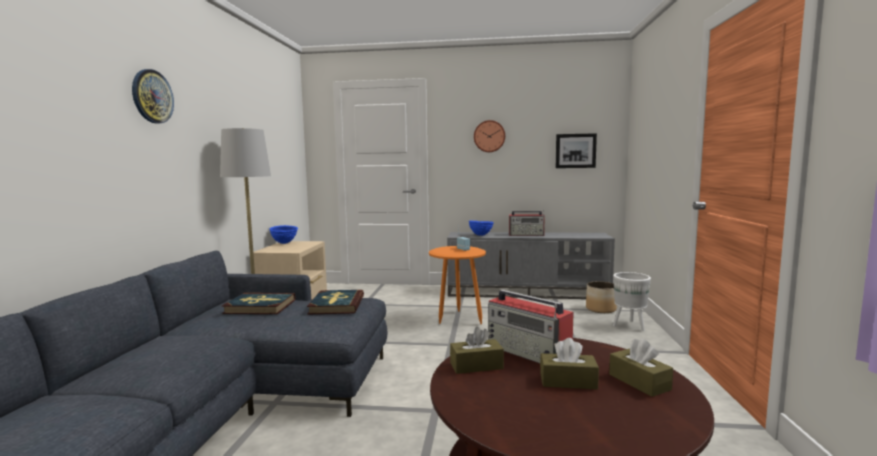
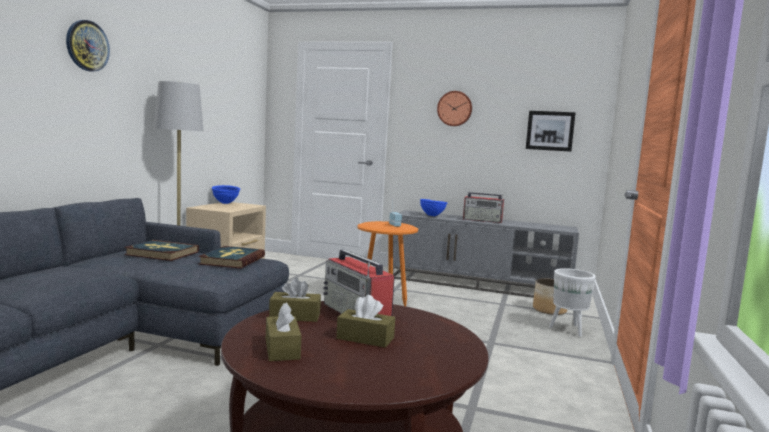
camera: 10 degrees right, 0 degrees up
brown tissue box [609,338,673,397] -> brown tissue box moved to [266,303,301,361]

